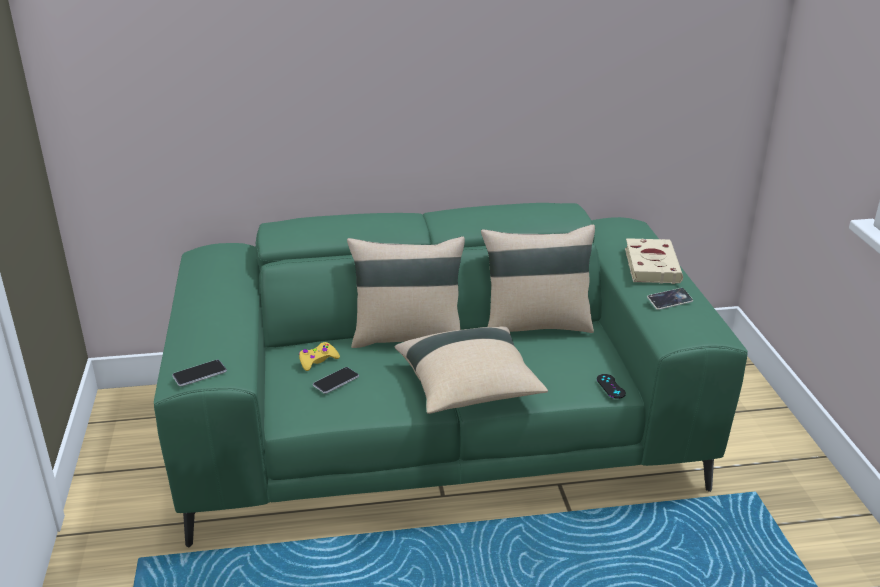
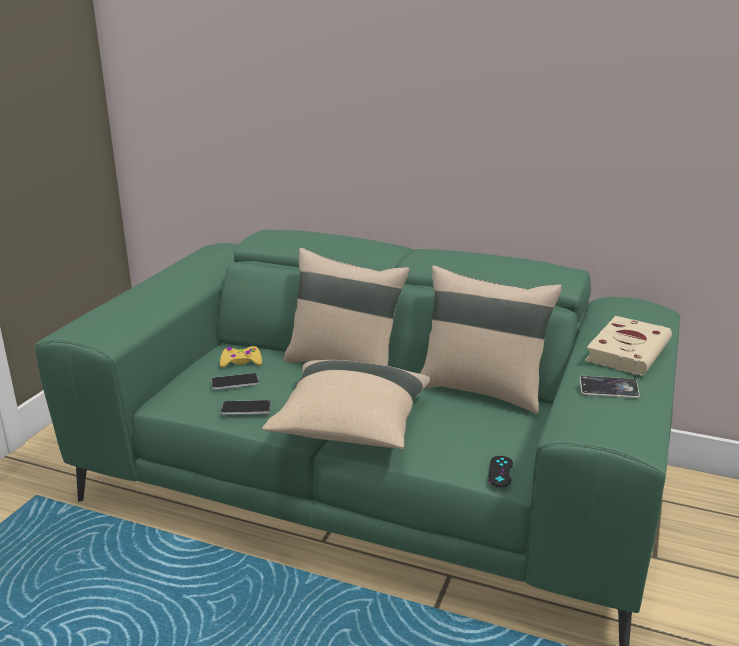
camera: 30 degrees right, 5 degrees down
phone [172,360,227,387] -> phone moved to [220,400,271,415]

